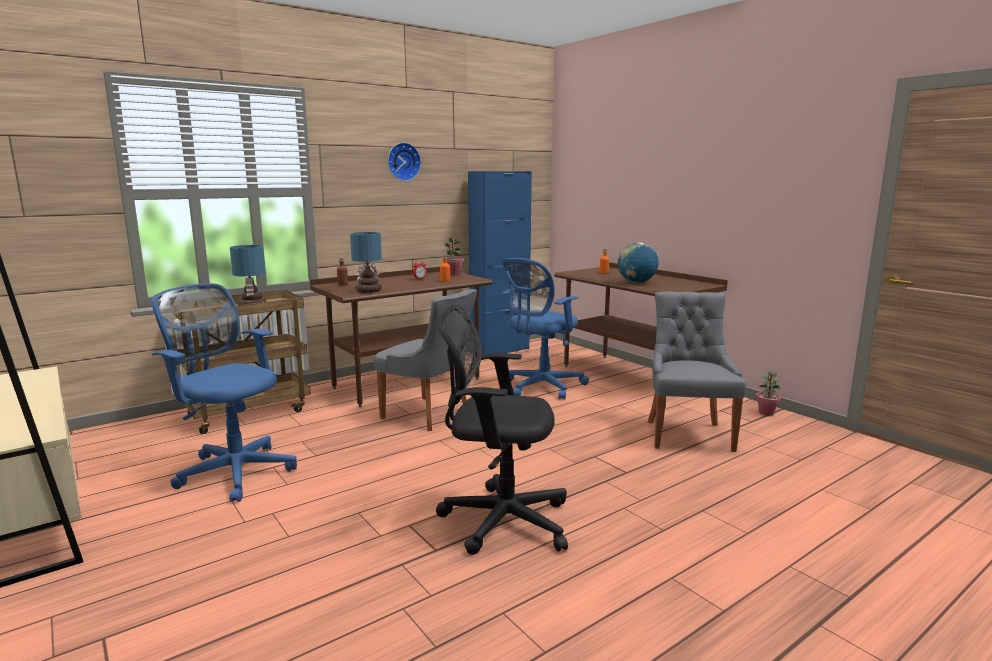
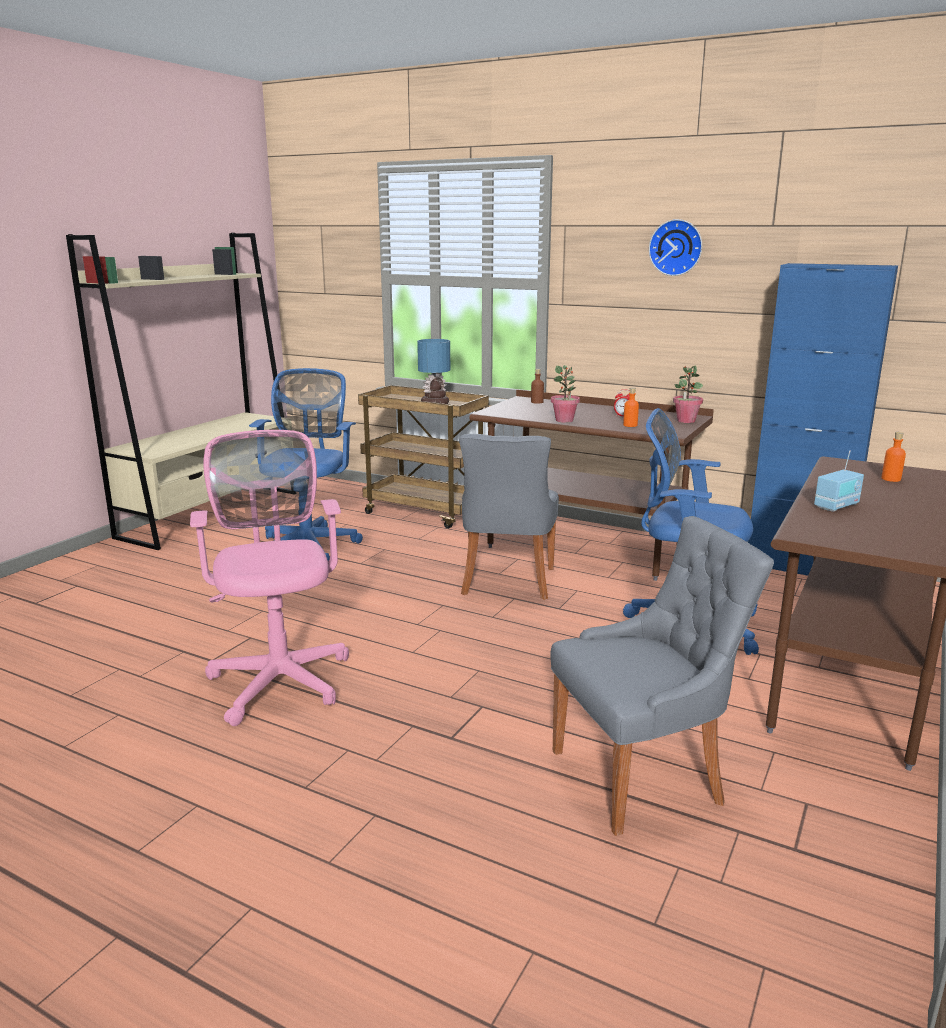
camera: 65 degrees right, 5 degrees up
table lamp [350,232,382,293] -> none
black office chair [436,304,568,555] -> pink office chair [190,430,349,726]
globe [618,242,659,283] -> radio [814,450,864,511]
potted plant [756,372,781,416] -> potted plant moved to [551,365,580,423]

